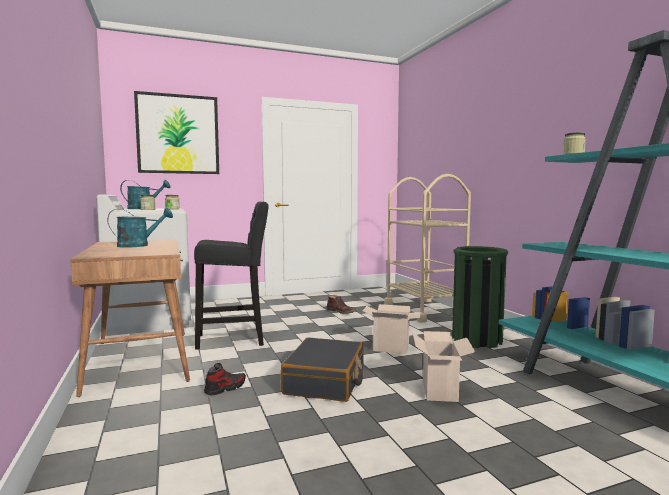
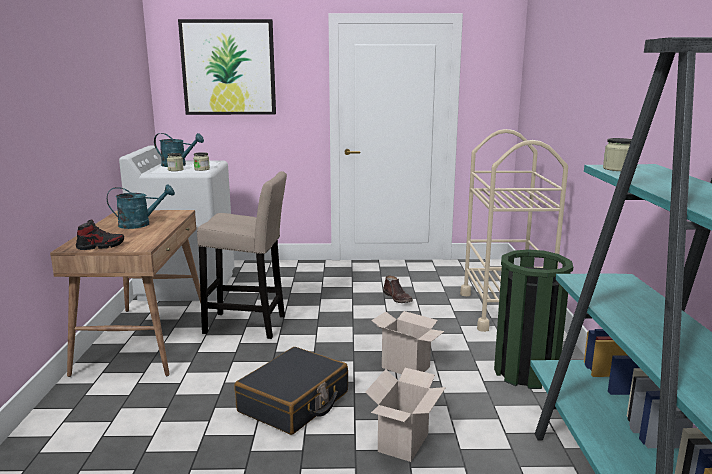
camera: 20 degrees right, 10 degrees up
black stool [194,202,269,350] -> beige stool [197,171,287,339]
shoe [204,363,246,396] -> shoe moved to [76,220,124,250]

